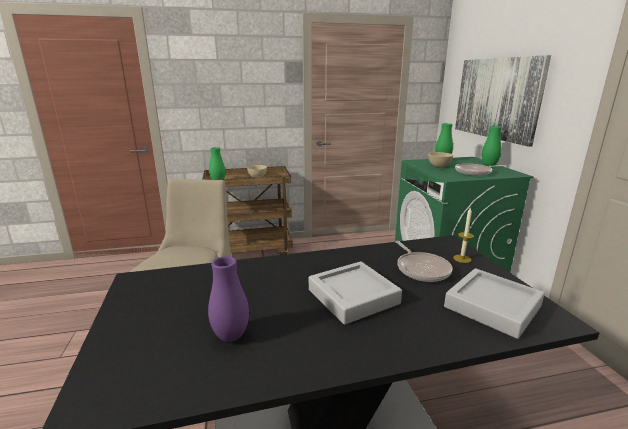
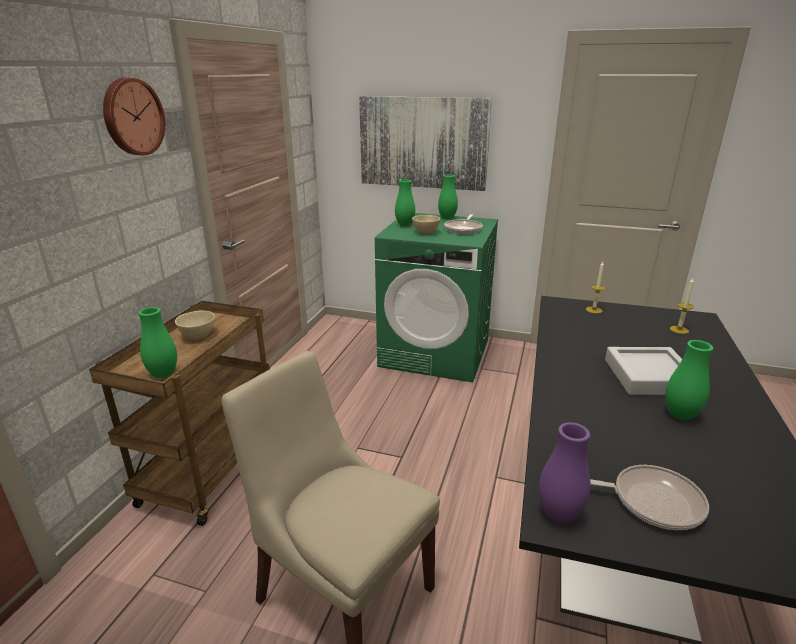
camera: 60 degrees left, 5 degrees up
purple vase [208,256,249,342] -> purple vase moved to [539,422,591,523]
frying pan [395,241,453,282] -> frying pan moved to [590,465,709,530]
grey tray [444,268,545,339] -> candle [670,278,694,334]
none -> wall clock [103,78,165,155]
none -> green vase [665,340,713,420]

